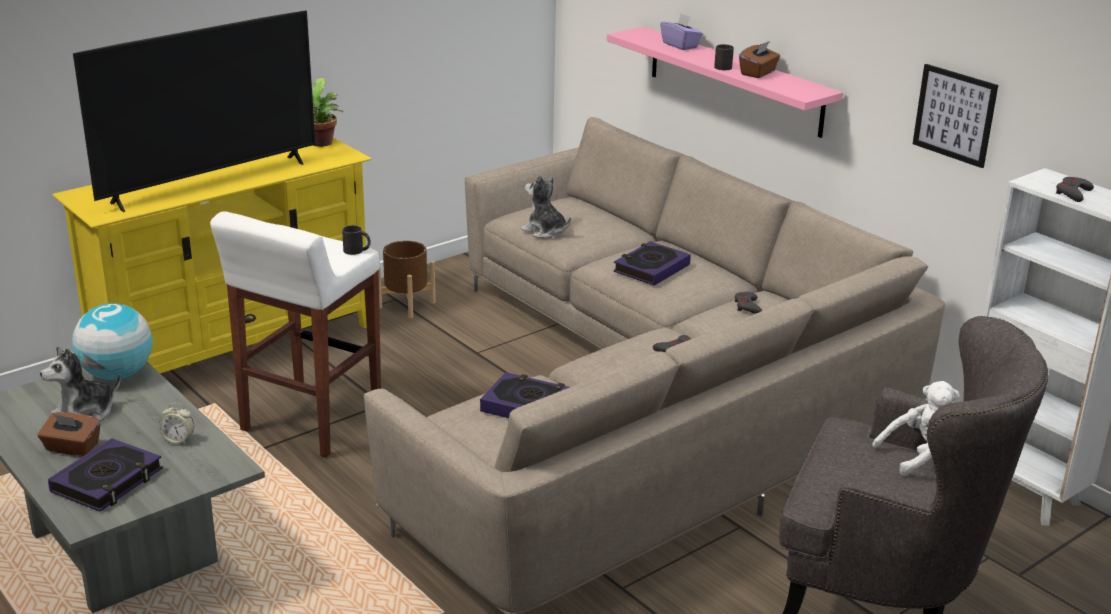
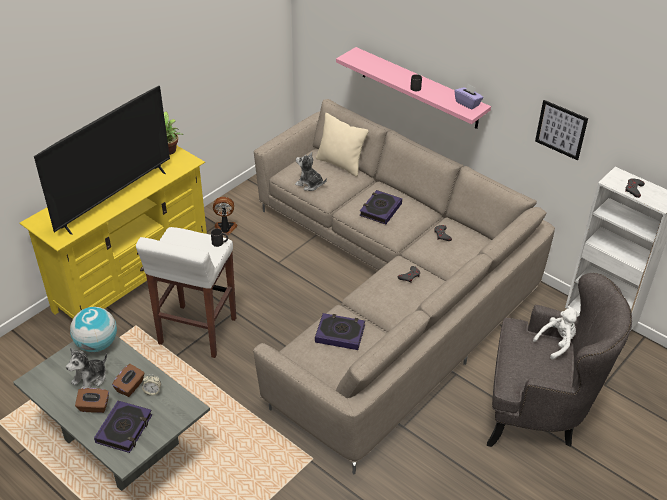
camera: 10 degrees left, 15 degrees up
brown planter [378,241,436,318] -> fan [213,197,237,235]
purple tissue box [660,13,703,50] -> purple tissue box moved to [455,84,483,110]
brown tissue box [739,41,780,78] -> brown tissue box moved to [112,364,145,397]
none -> beige pillow [316,113,369,177]

